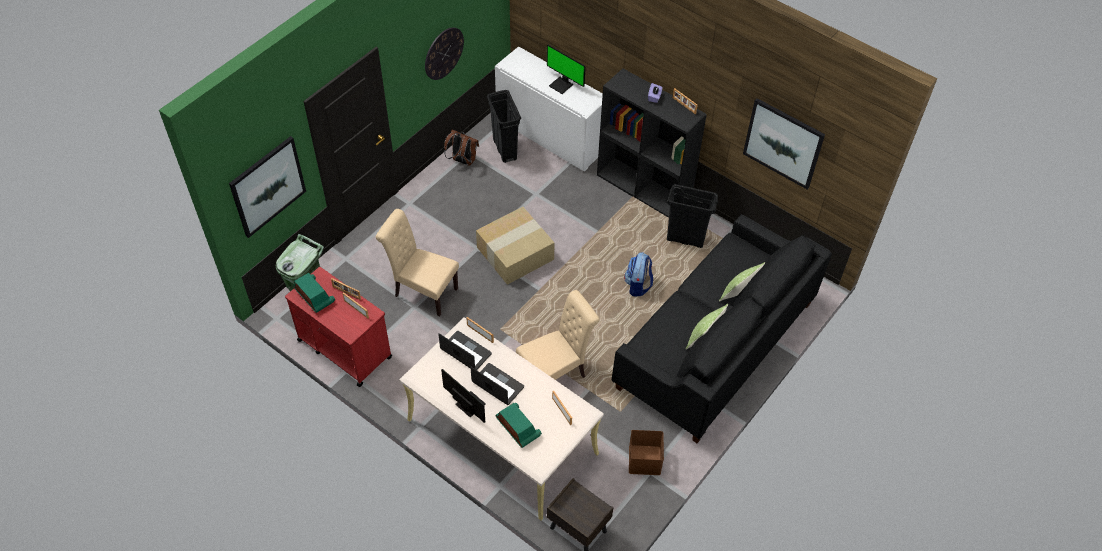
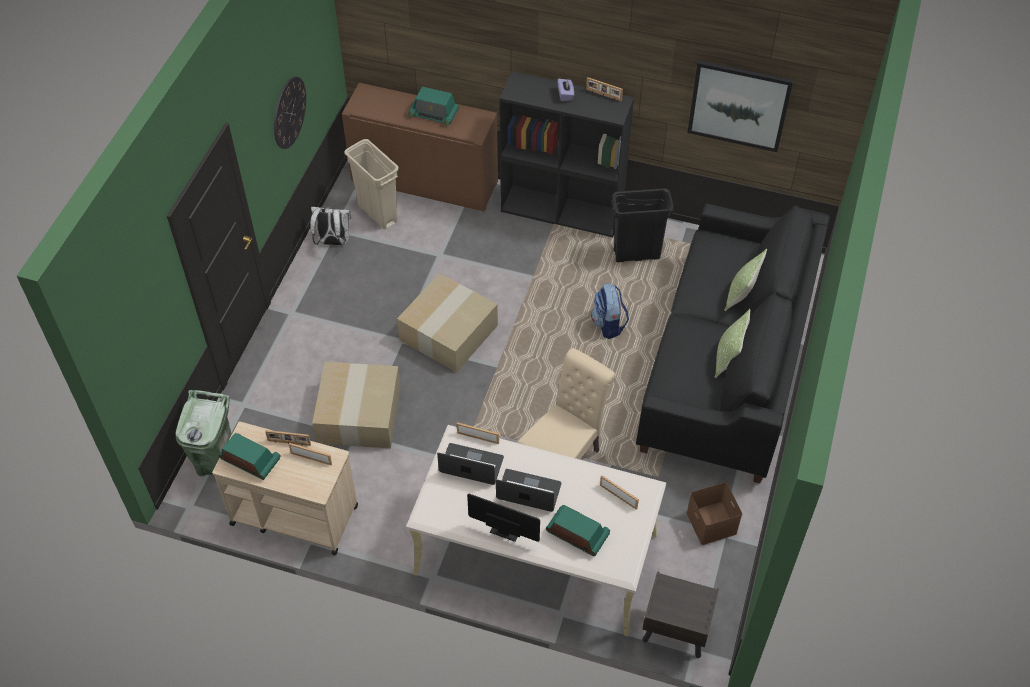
camera: 20 degrees left, 0 degrees up
picture [229,136,306,238] -> none
red cart [285,267,392,387] -> beige cart [212,421,358,555]
beige chair [376,209,459,317] -> cardboard box [312,362,401,448]
brown backpack [444,130,479,166] -> white backpack [310,206,351,245]
black trash can [487,90,521,163] -> beige trash can [344,139,399,229]
white cabinet [495,46,603,171] -> brown cabinet [342,83,498,212]
monitor [547,45,586,94] -> radio [408,87,459,125]

